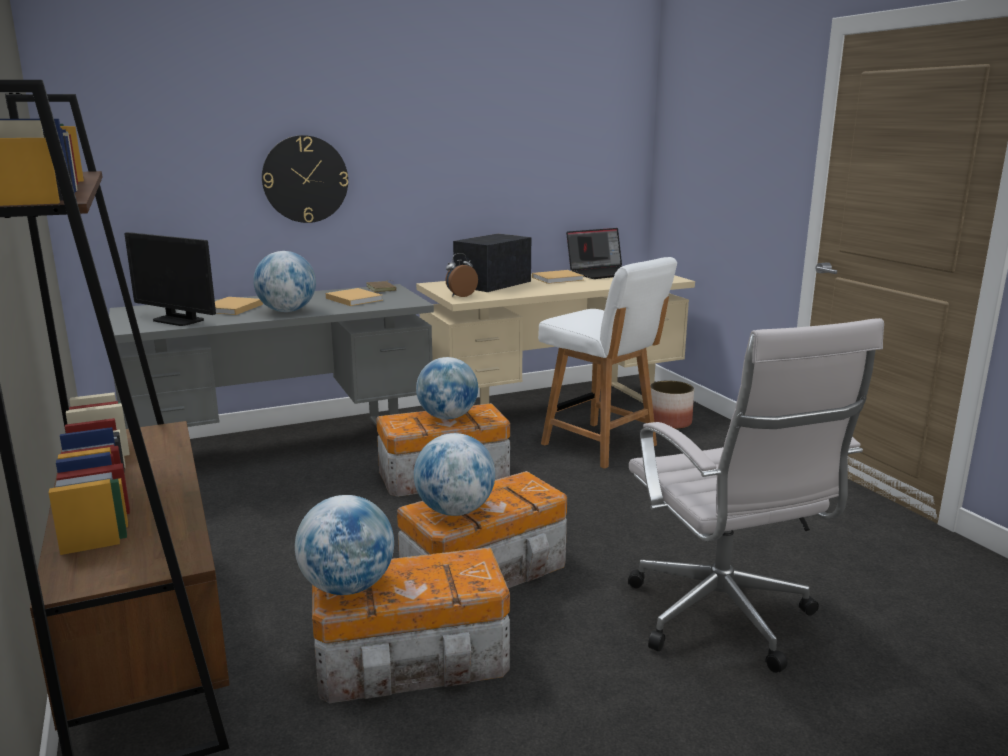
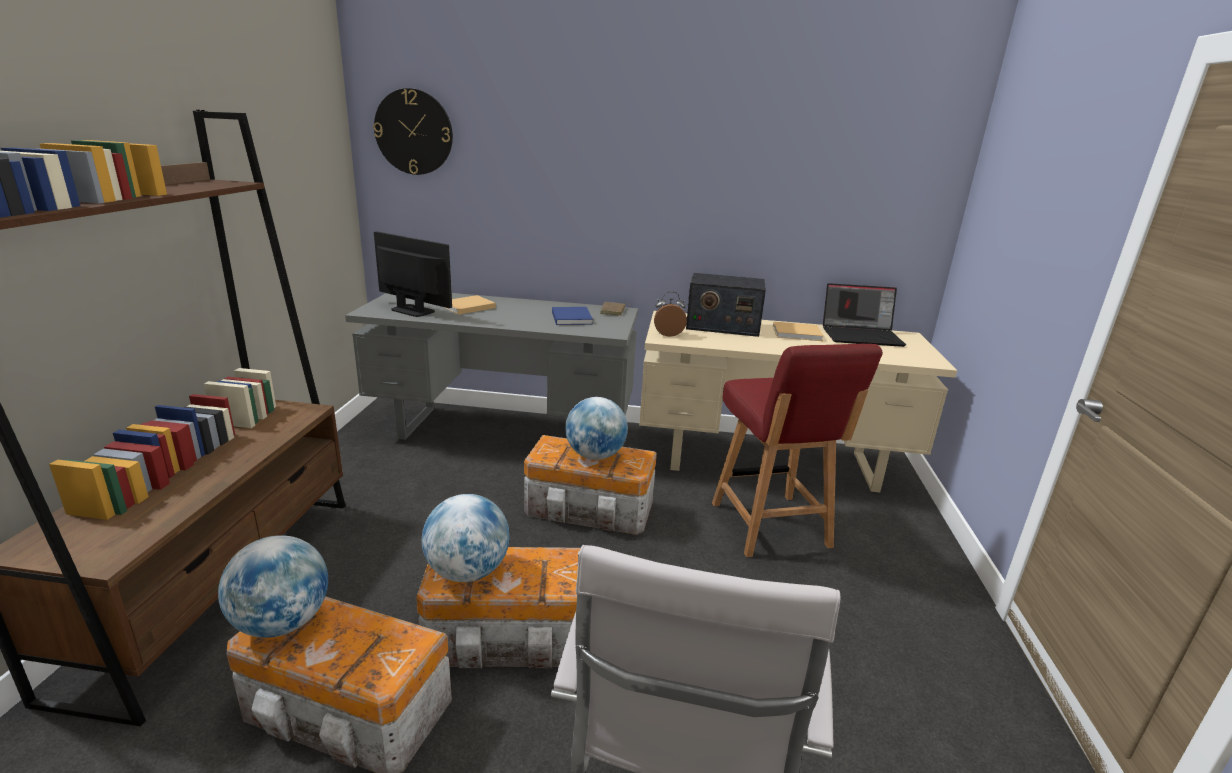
camera: 30 degrees right, 5 degrees up
monitor [124,232,216,326] -> monitor turned 150 degrees clockwise [374,231,452,317]
globe [253,251,316,312] -> none
wall clock [262,135,348,223] -> wall clock moved to [373,88,453,175]
beige book [326,288,383,306] -> blue book [552,307,593,325]
radio [453,234,531,292] -> radio turned 150 degrees counterclockwise [686,273,766,337]
white chair [538,257,677,469] -> red chair [712,344,883,557]
planter [650,381,694,429] -> none

